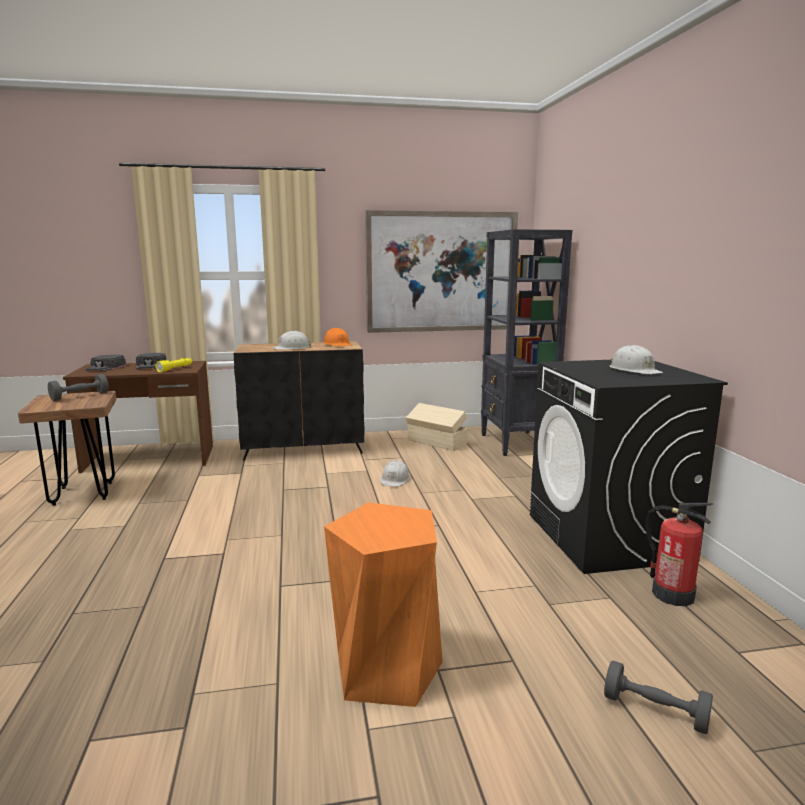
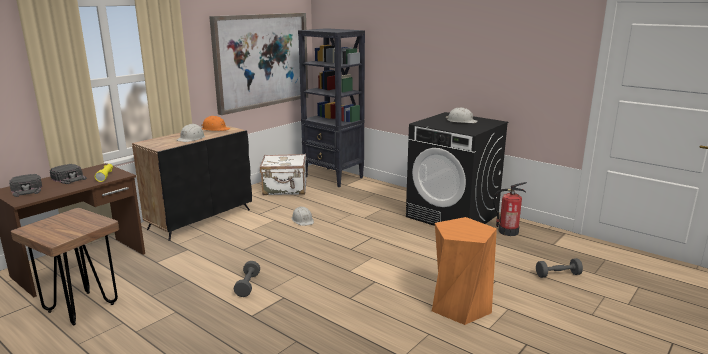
camera: 40 degrees left, 5 degrees up
grey dumbbell [48,374,109,401] -> grey dumbbell moved to [234,261,260,297]
beige storage box [406,403,468,451] -> white suitcase [260,154,306,195]

